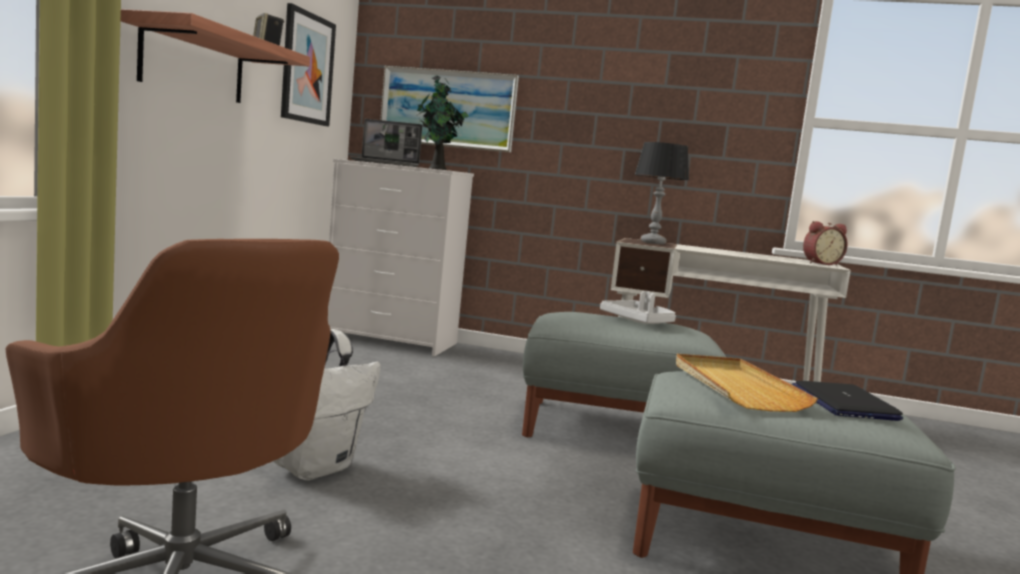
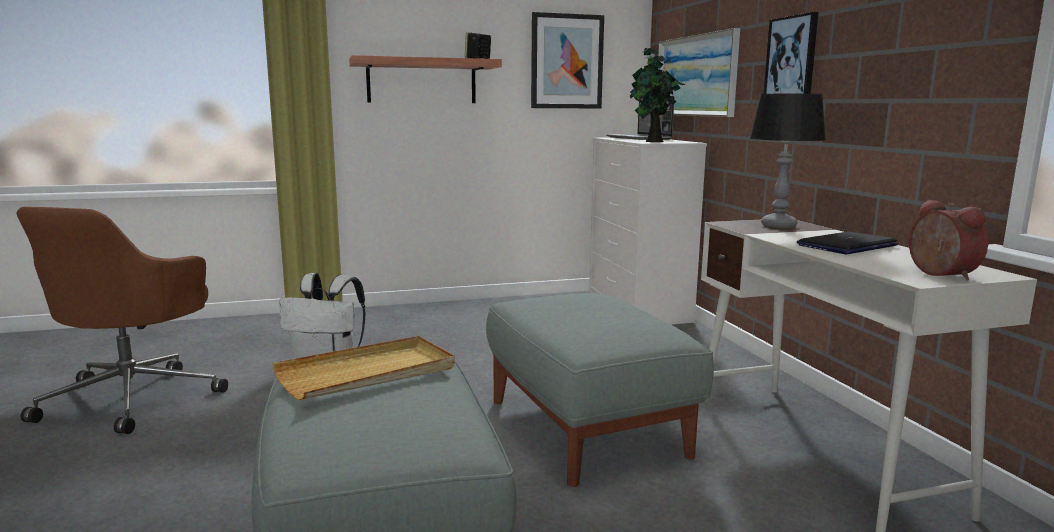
camera: 60 degrees right, 5 degrees up
grey tray [600,291,676,324] -> none
laptop [792,381,903,421] -> laptop moved to [797,231,898,254]
alarm clock [803,221,848,266] -> alarm clock turned 150 degrees counterclockwise [909,200,988,281]
none -> picture [764,12,819,94]

